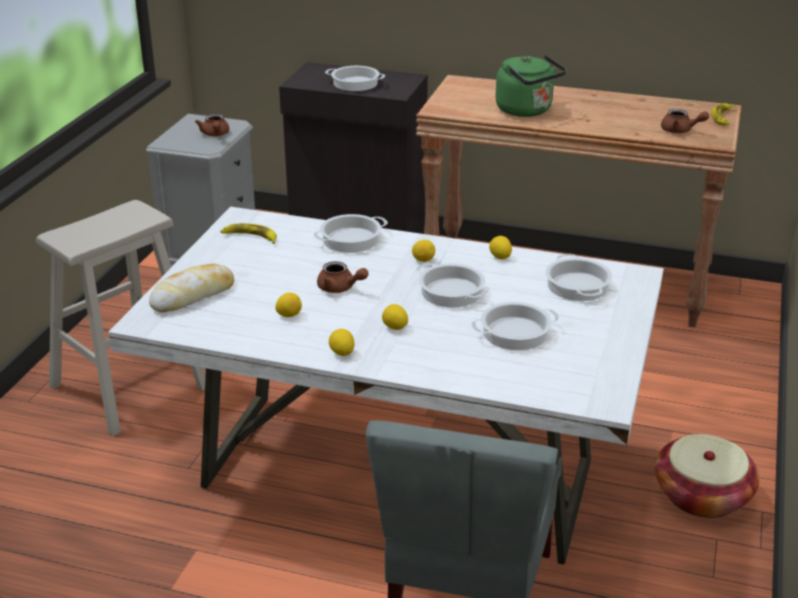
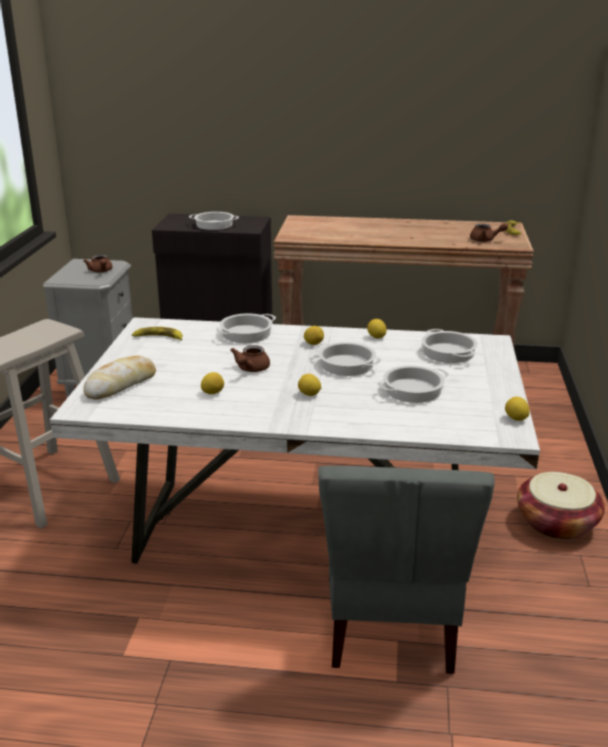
camera: 10 degrees left, 5 degrees down
brown teapot [317,261,369,293] -> brown teapot turned 90 degrees clockwise [230,345,270,372]
lemon [329,329,355,356] -> lemon moved to [505,397,530,421]
green kettle [495,55,566,117] -> none

